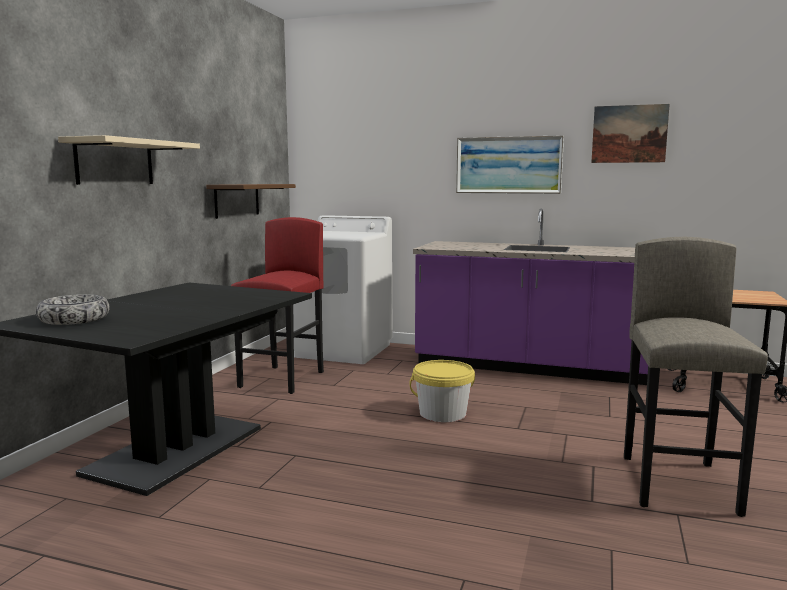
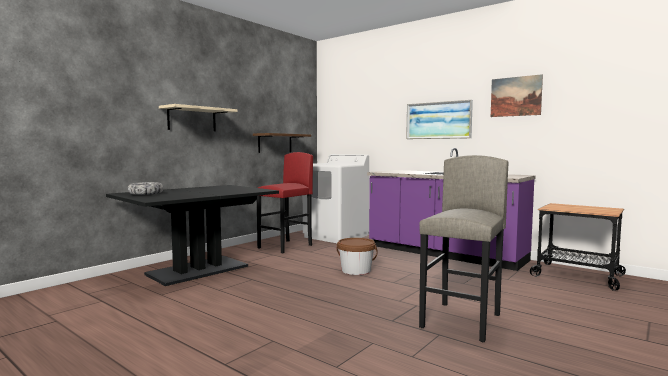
camera: 20 degrees right, 5 degrees down
yellow bucket [409,360,475,422] -> brown bucket [337,238,378,275]

